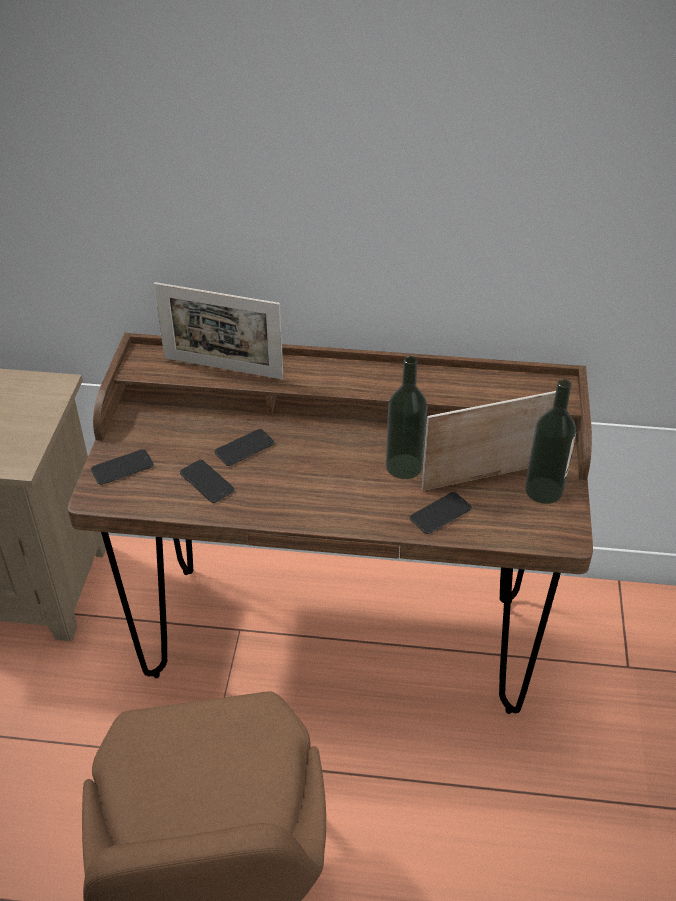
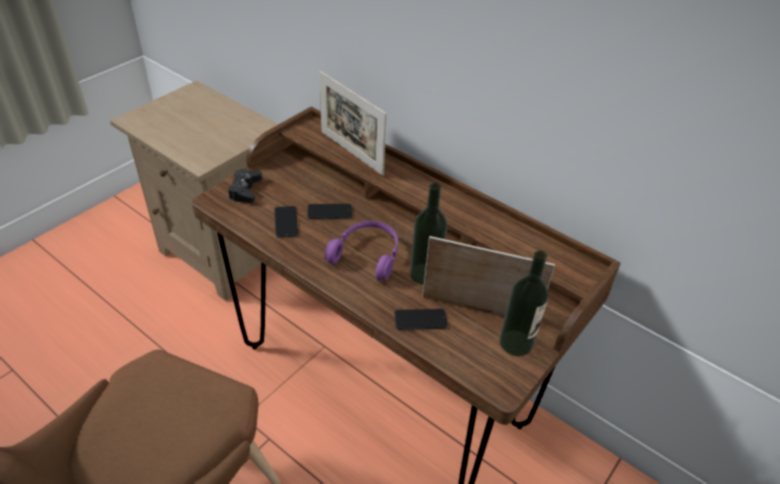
camera: 30 degrees right, 0 degrees up
phone [91,449,154,485] -> black game controller [228,169,263,203]
none -> purple headphones [325,221,398,281]

